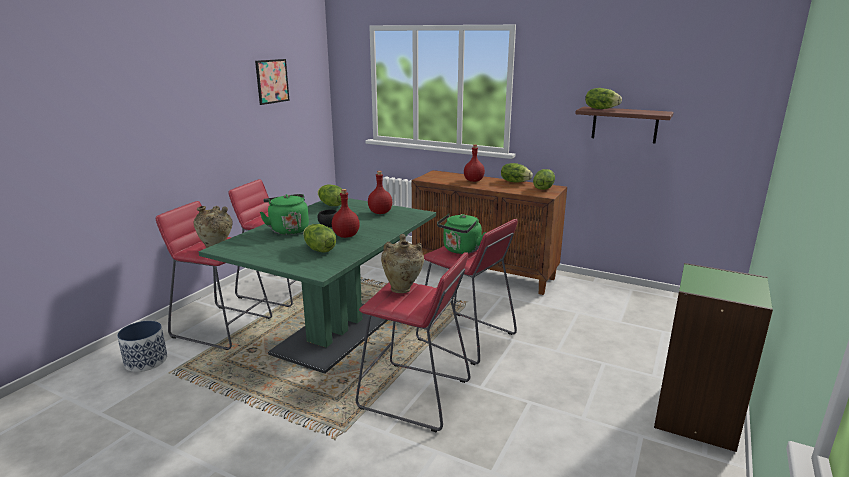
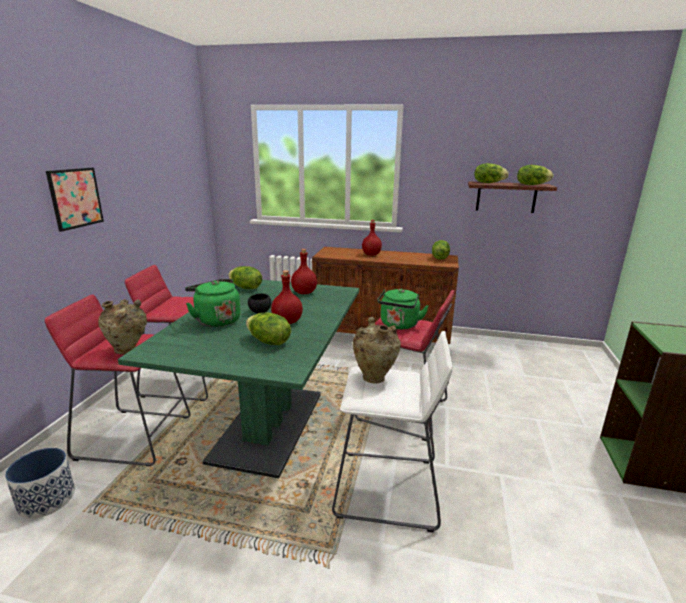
camera: 15 degrees left, 0 degrees up
picture [255,59,290,105] -> picture moved to [46,168,104,232]
red stool [356,252,470,432] -> white stool [332,331,453,532]
lettuce [501,163,533,183] -> lettuce moved to [517,165,554,185]

